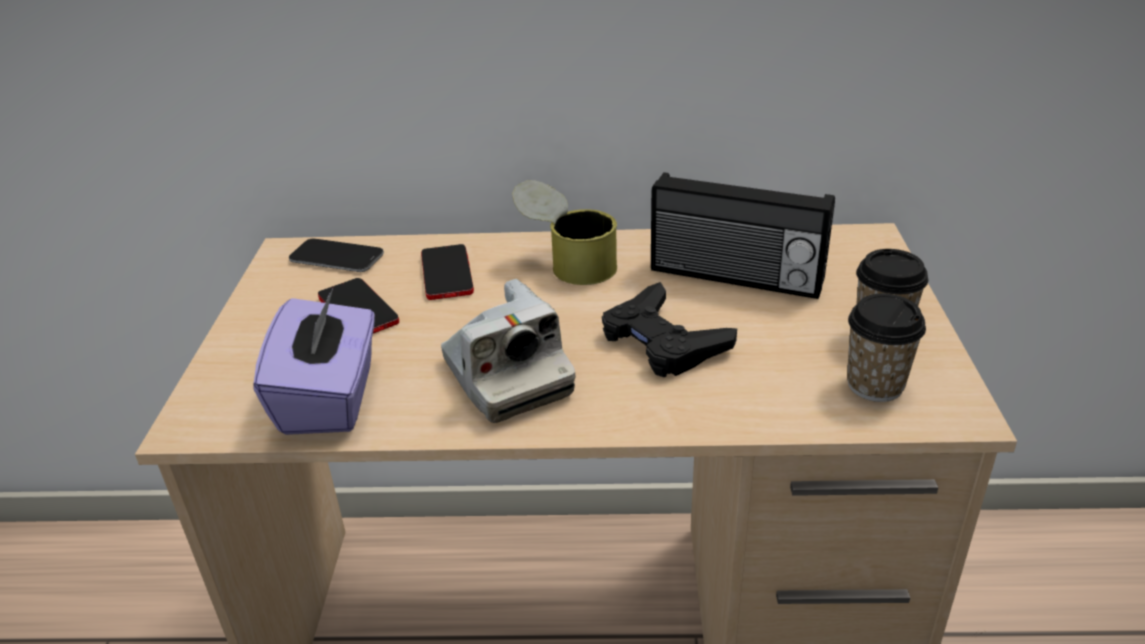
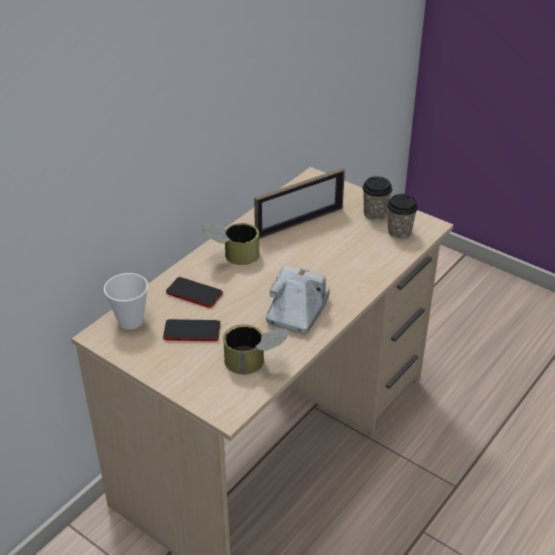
camera: 55 degrees left, 5 degrees up
purple tissue box [253,289,375,435] -> can [223,324,289,375]
phone [289,239,384,272] -> cup [104,273,148,329]
camera [441,279,576,423] -> camera turned 75 degrees counterclockwise [266,266,330,334]
black game controller [602,282,737,377] -> none
radio [651,172,835,299] -> picture frame [254,168,345,239]

